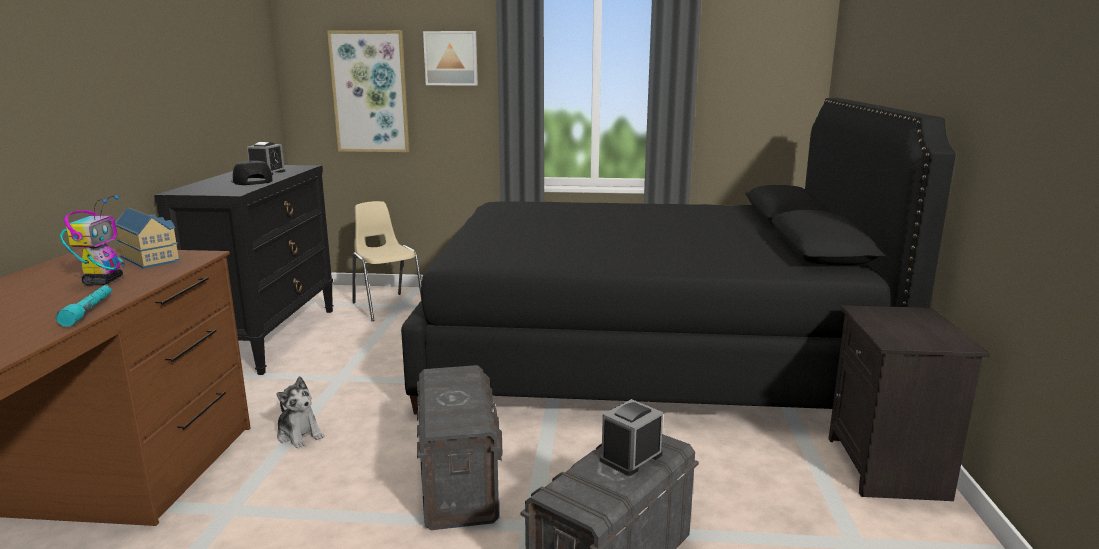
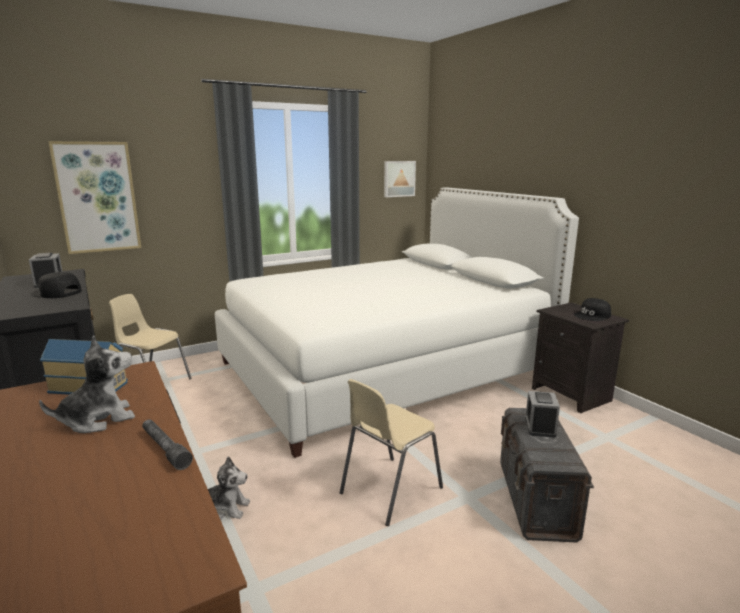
camera: 35 degrees left, 0 degrees up
turquoise flashlight [56,285,112,327] -> grey flashlight [142,420,193,470]
toy robot [60,195,125,286] -> plush toy [39,335,135,433]
black bed [401,98,956,414] -> white bed [215,187,579,458]
grey storage box [417,365,502,530] -> beige chair [340,379,443,526]
picture [423,31,478,85] -> picture moved to [384,161,416,197]
none -> black cap [574,298,611,321]

